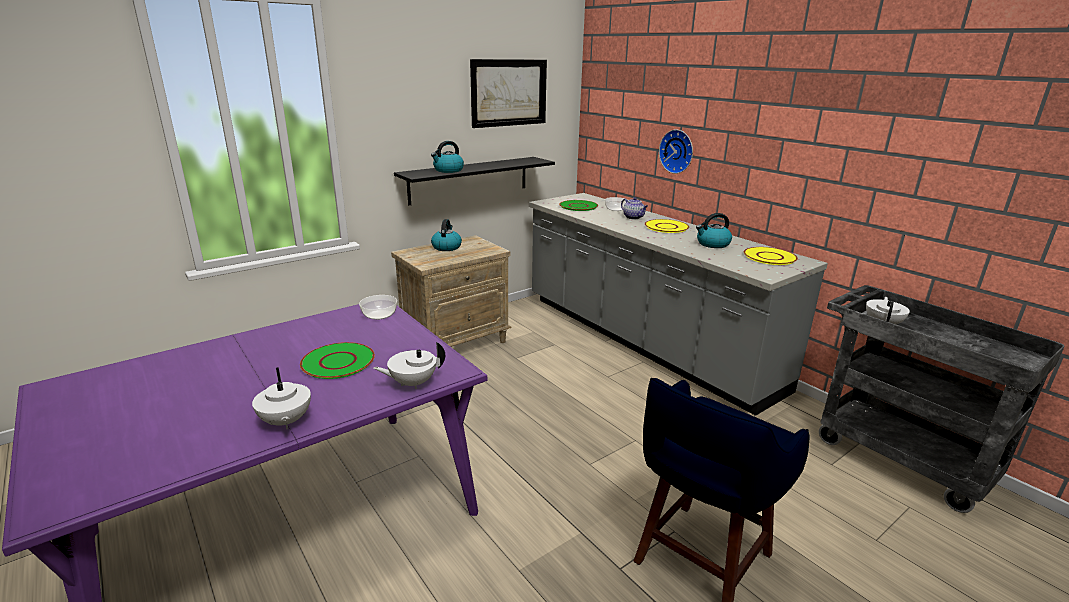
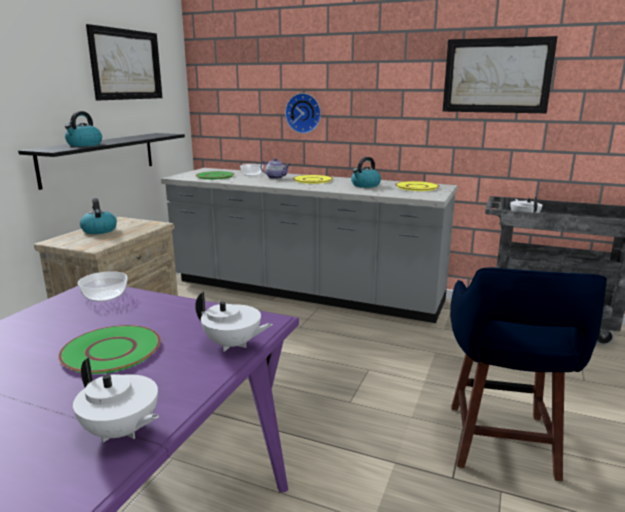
camera: 30 degrees left, 5 degrees down
white teapot [373,342,445,389] -> white teapot turned 105 degrees counterclockwise [195,292,273,352]
none -> picture [443,36,558,113]

